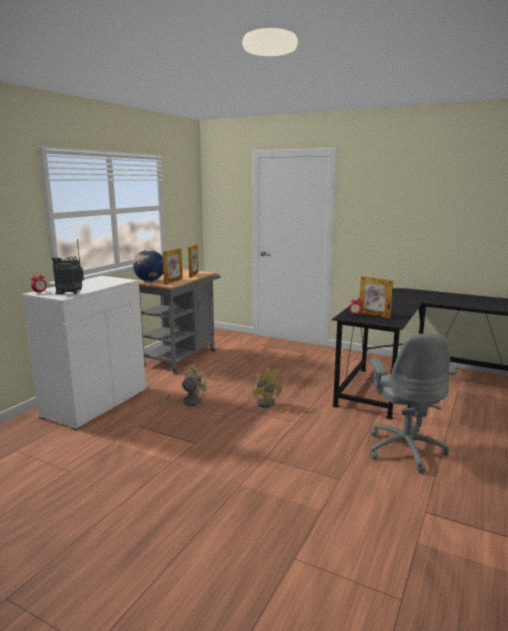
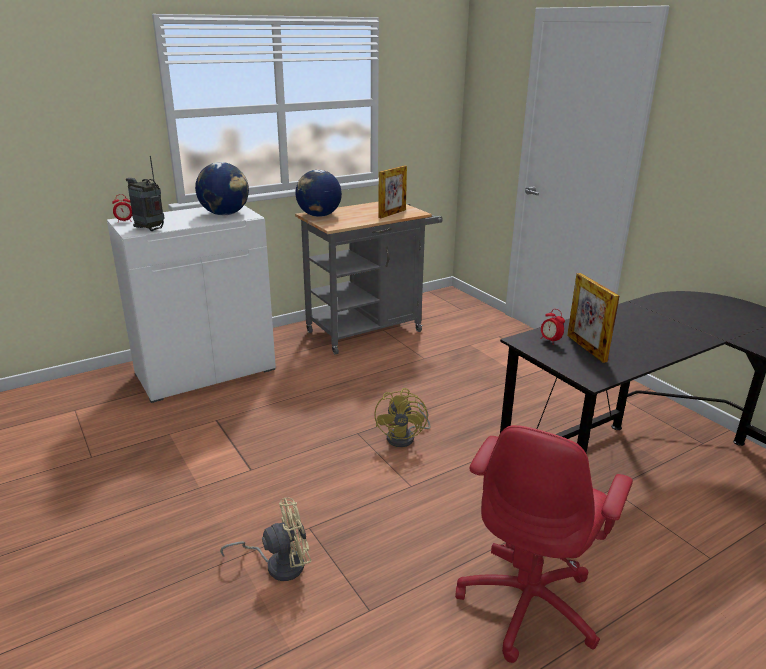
camera: 30 degrees right, 10 degrees up
beige fan [159,365,209,406] -> beige fan moved to [220,498,311,581]
picture frame [162,248,183,284] -> none
grey office chair [370,334,457,473] -> red office chair [455,425,633,663]
none -> globe [195,162,249,215]

